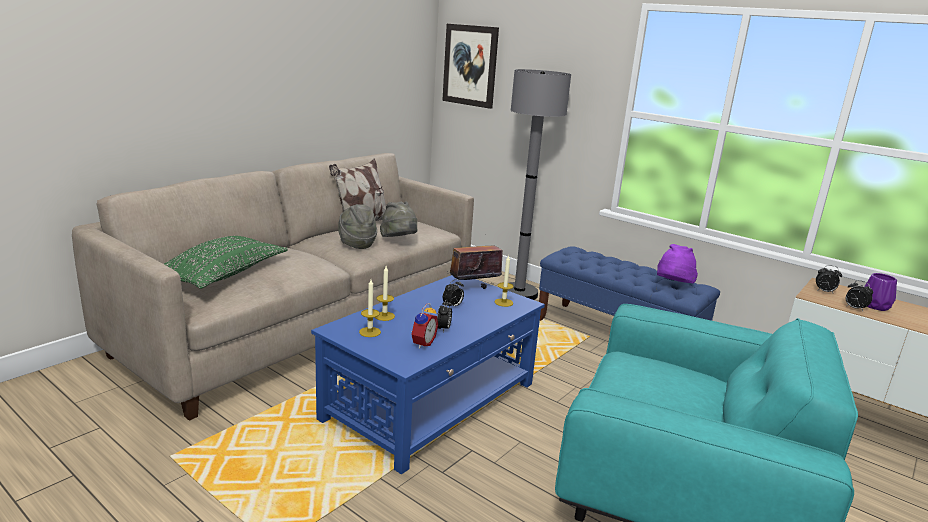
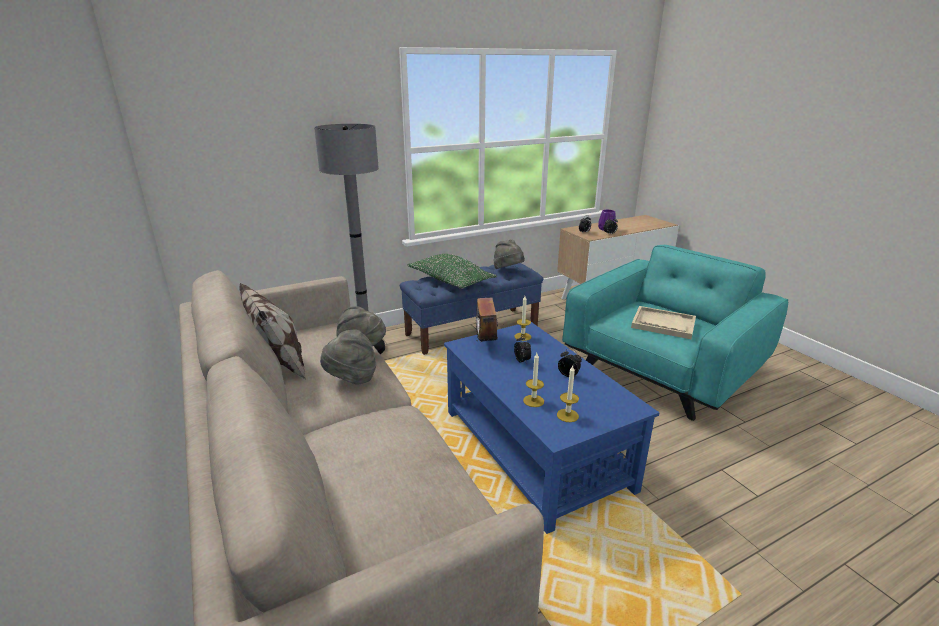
camera: 65 degrees left, 5 degrees up
green pillow [164,236,288,289] -> green pillow moved to [407,254,497,289]
alarm clock [411,303,438,349] -> none
picture [442,24,499,109] -> none
purple hat [657,244,698,284] -> grey hat [493,239,525,269]
none -> beige tray [631,306,696,339]

